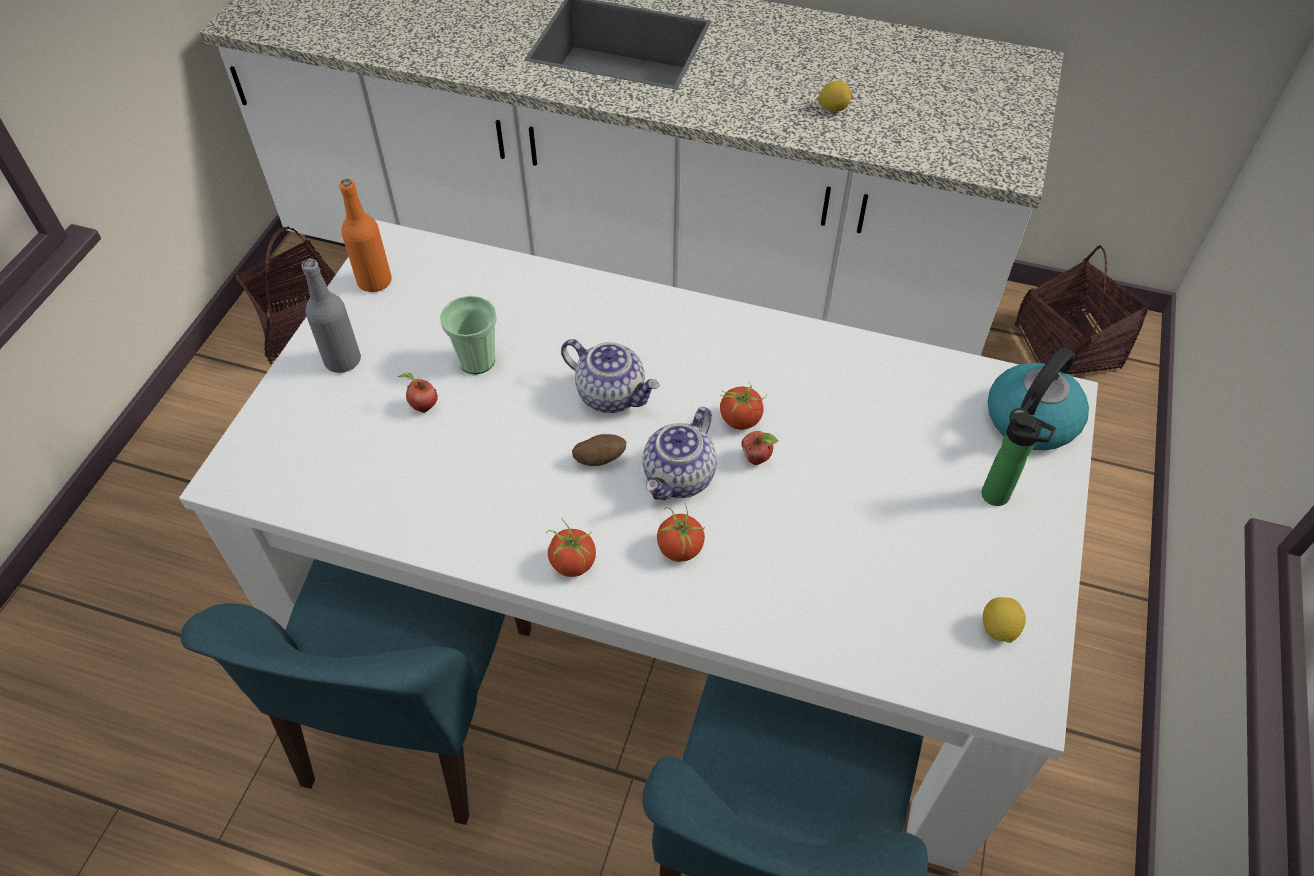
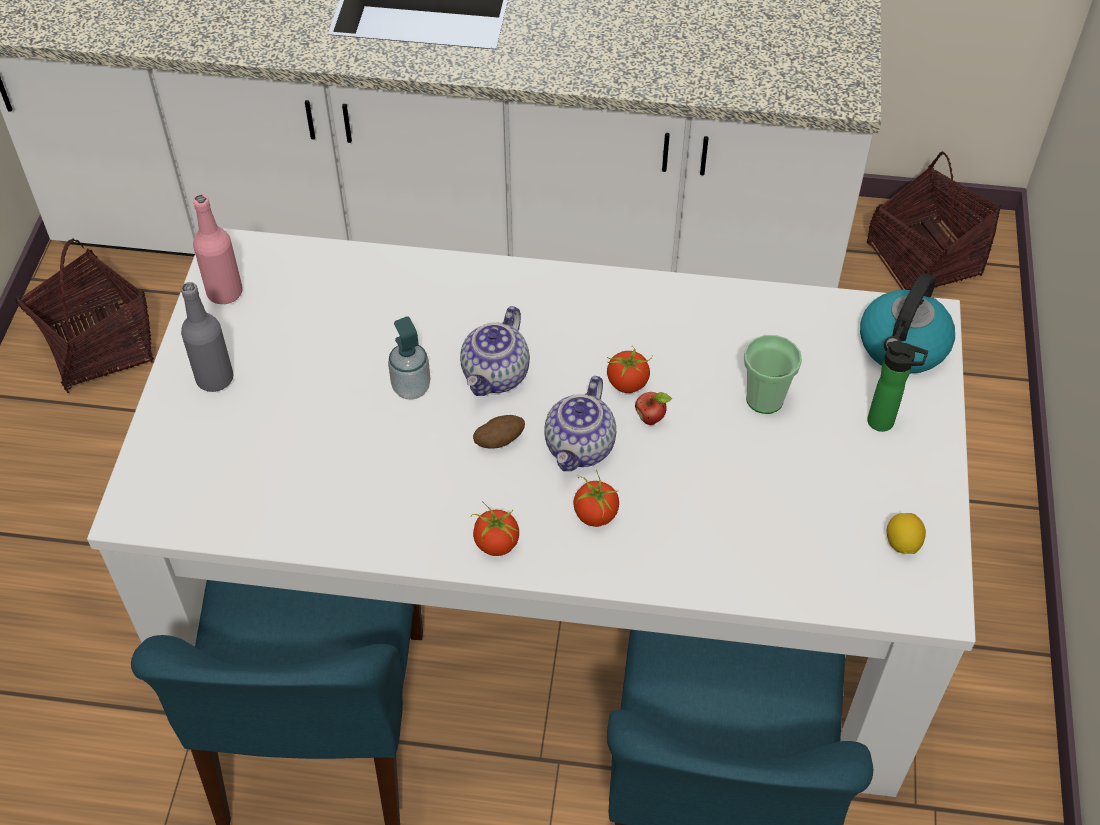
camera: 10 degrees left, 0 degrees up
orange bottle [339,179,392,292] -> pink bottle [193,195,243,304]
apple [398,373,438,413] -> none
cup [440,296,497,375] -> cup moved to [744,335,802,414]
teapot [561,339,660,413] -> teapot turned 90 degrees clockwise [460,306,530,396]
lemon [818,81,851,112] -> none
none -> soap dispenser [388,316,431,400]

